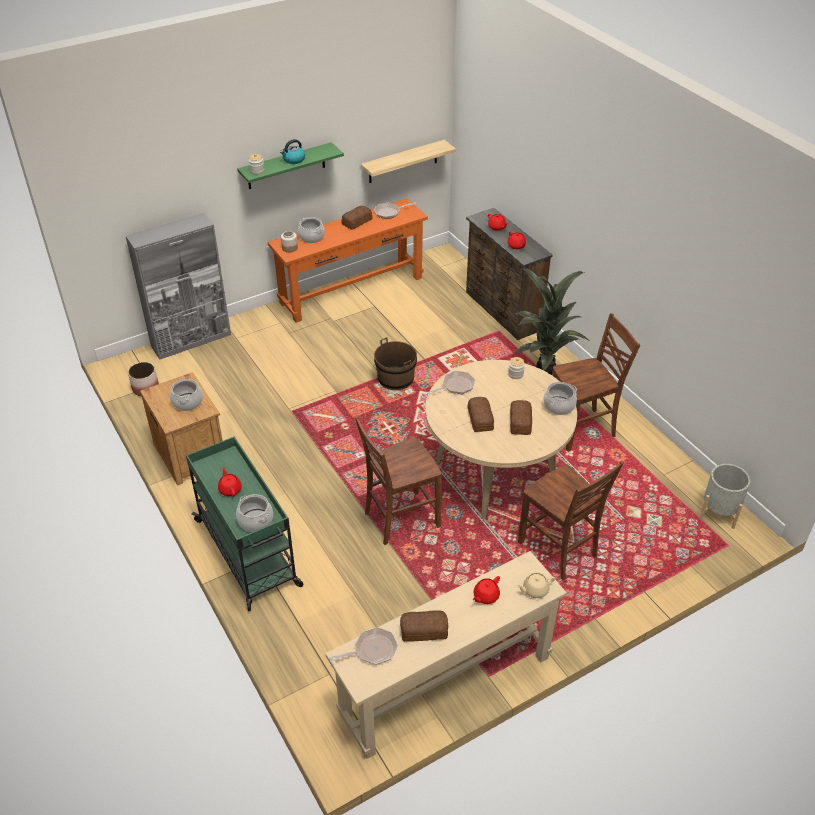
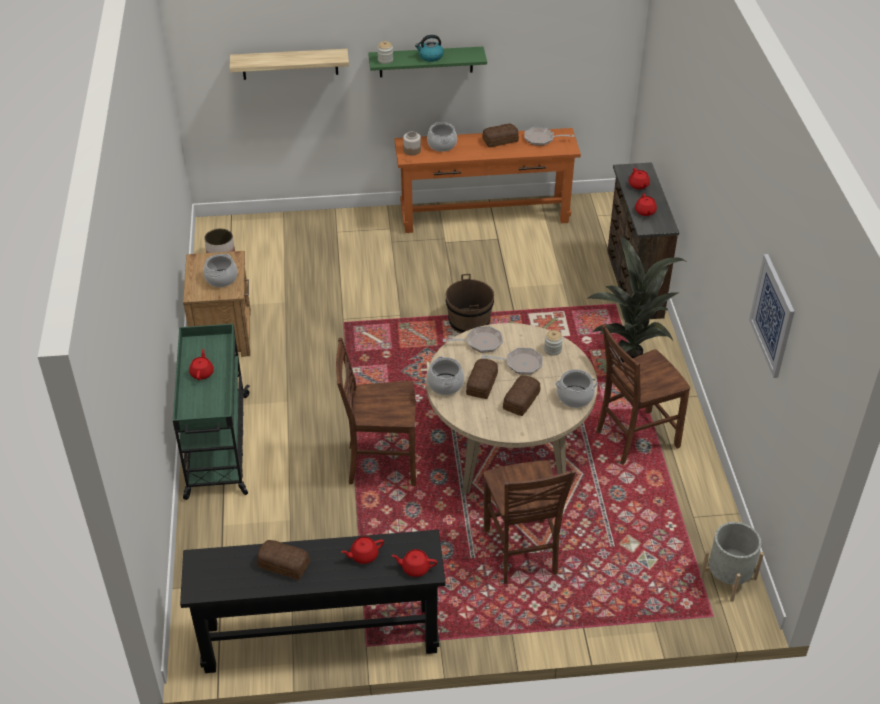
camera: 25 degrees right, 0 degrees up
grey cabinet [126,213,231,360] -> none
cooking pot [236,494,273,532] -> cooking pot moved to [427,356,464,395]
beige console table [325,551,567,759] -> black console table [180,530,446,673]
frying pan [329,627,398,665] -> frying pan moved to [482,348,543,375]
shelf [361,140,456,183] -> shelf moved to [230,49,349,80]
beige teapot [516,573,555,598] -> red teapot [392,549,437,577]
brown chair [552,313,640,452] -> brown chair turned 150 degrees clockwise [596,324,690,465]
none -> picture [749,254,795,378]

